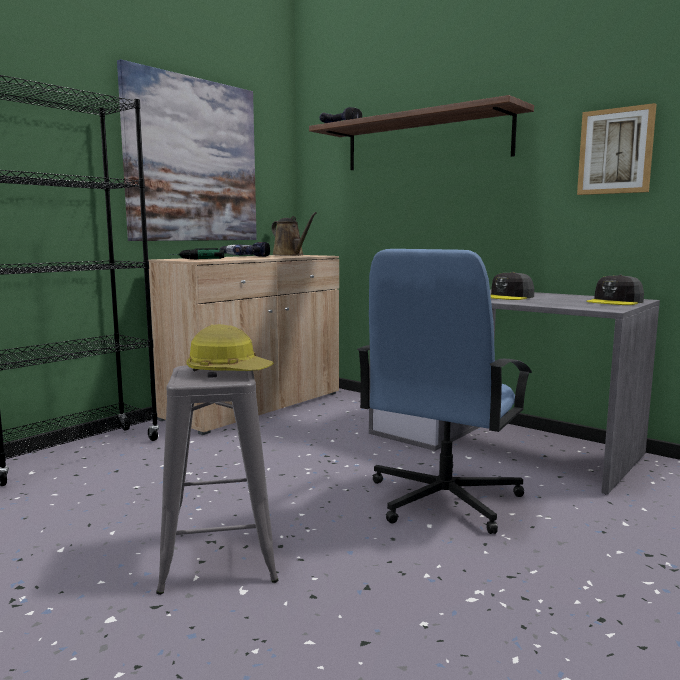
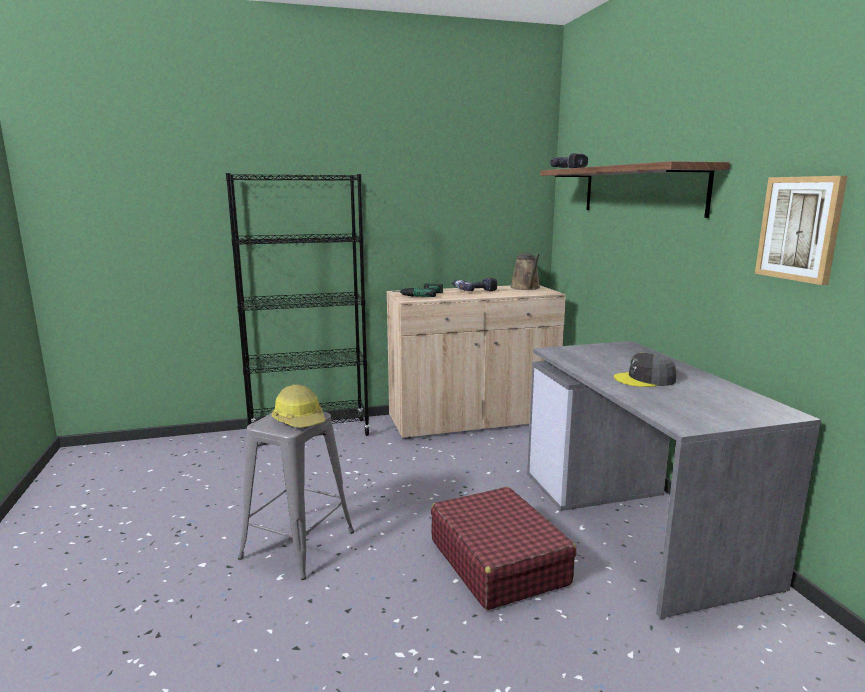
camera: 35 degrees right, 5 degrees up
picture [117,59,257,241] -> none
blue office chair [357,249,532,534] -> red suitcase [431,487,576,610]
grey cap [586,274,644,305] -> none

